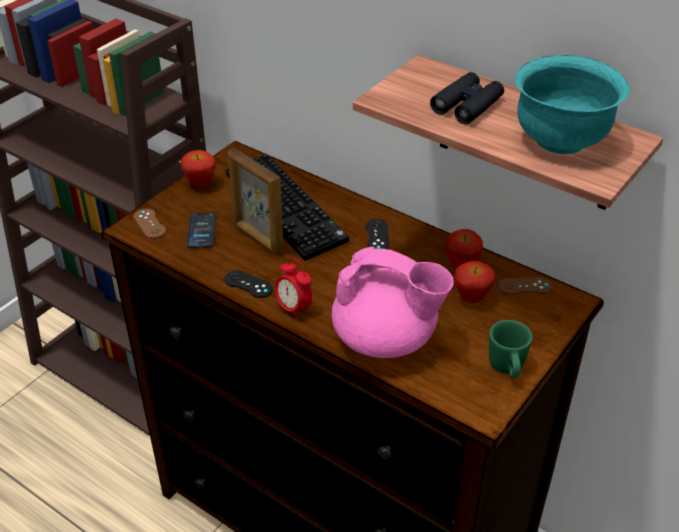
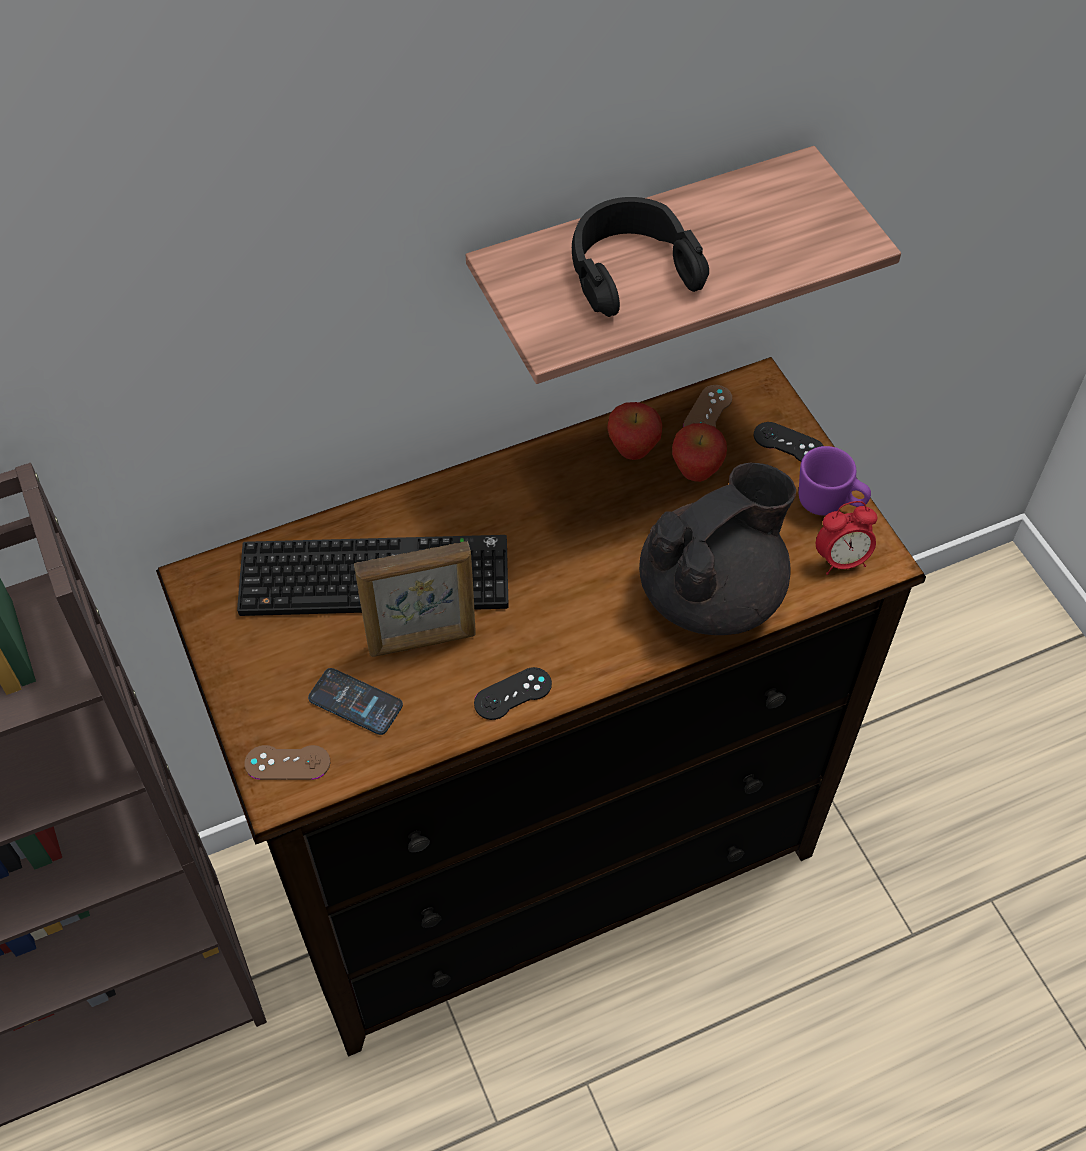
camera: 60 degrees left, 15 degrees up
apple [181,150,216,188] -> none
alarm clock [274,258,312,320] -> alarm clock moved to [816,501,877,575]
pink teapot [332,246,454,358] -> black teapot [639,462,796,635]
black game controller [366,219,390,249] -> black game controller moved to [754,422,823,462]
black binoculars [430,72,504,124] -> black headphones [572,197,709,317]
green mug [489,320,533,379] -> purple mug [799,446,871,515]
turquoise bowl [515,55,630,154] -> none

